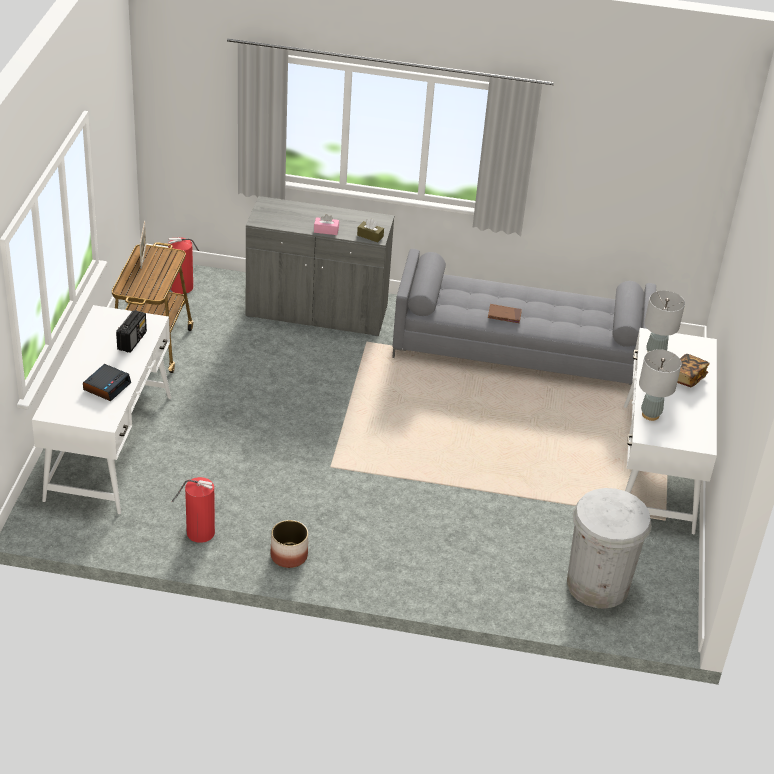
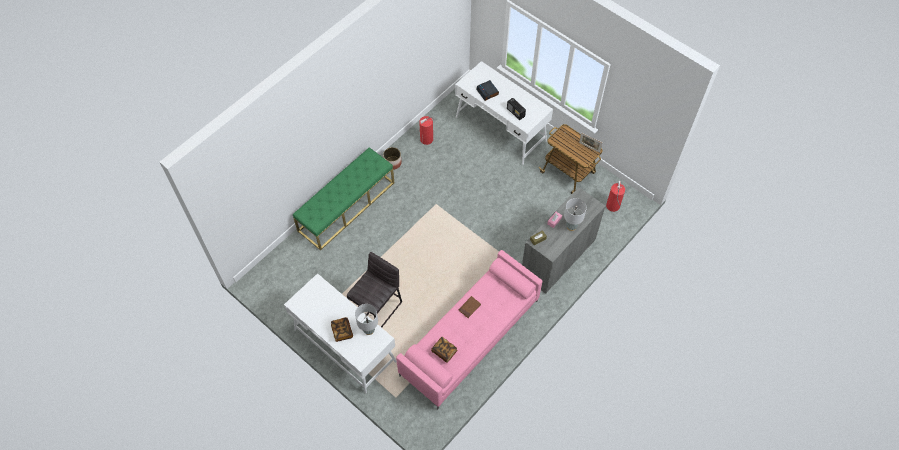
camera: 125 degrees right, 20 degrees up
grey sofa [392,249,656,385] -> pink sofa [396,250,542,409]
white trash can [567,488,652,609] -> none
grey table lamp [639,349,682,421] -> grey table lamp moved to [564,198,587,231]
none -> green bench [293,148,394,251]
none -> grey stool [347,252,402,328]
none -> book [431,337,457,363]

